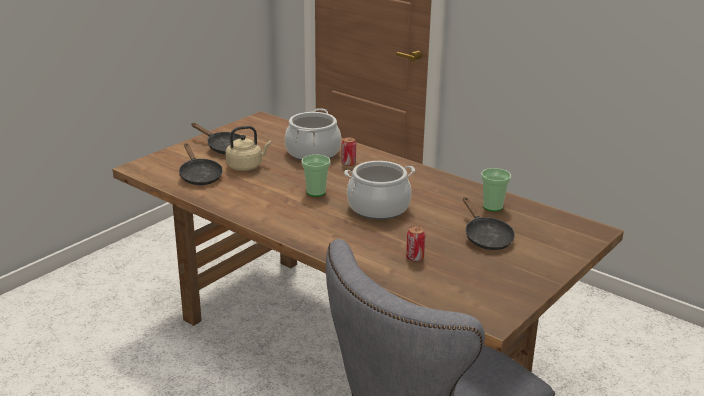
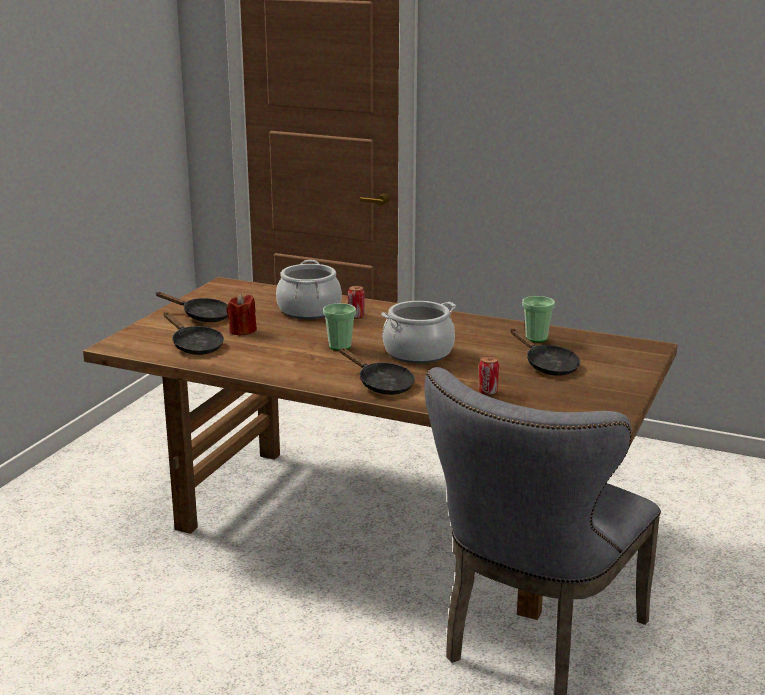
camera: 15 degrees left, 5 degrees down
beige kettle [225,126,271,171] -> red candle [227,294,257,336]
none -> black frying pan [339,348,415,395]

